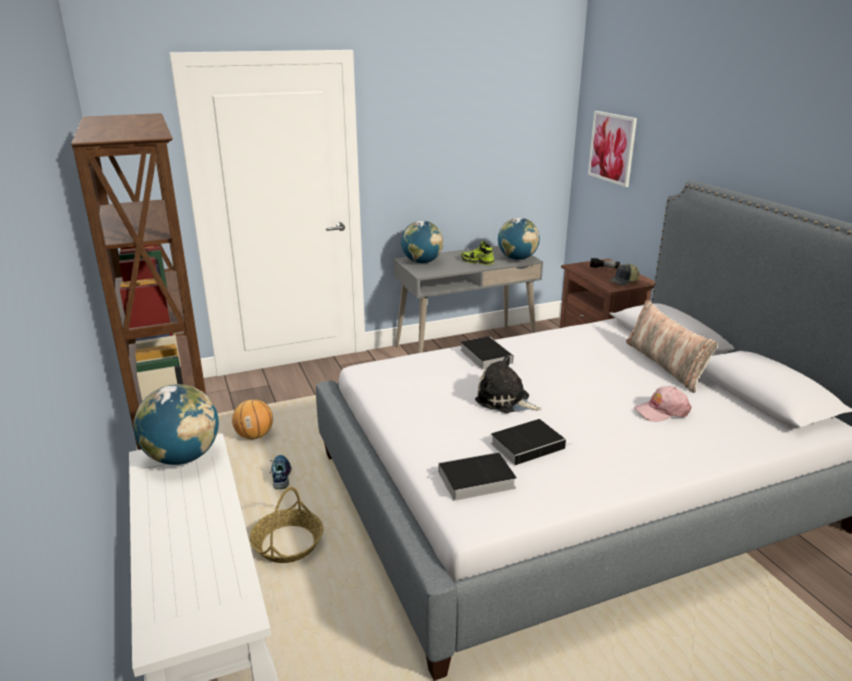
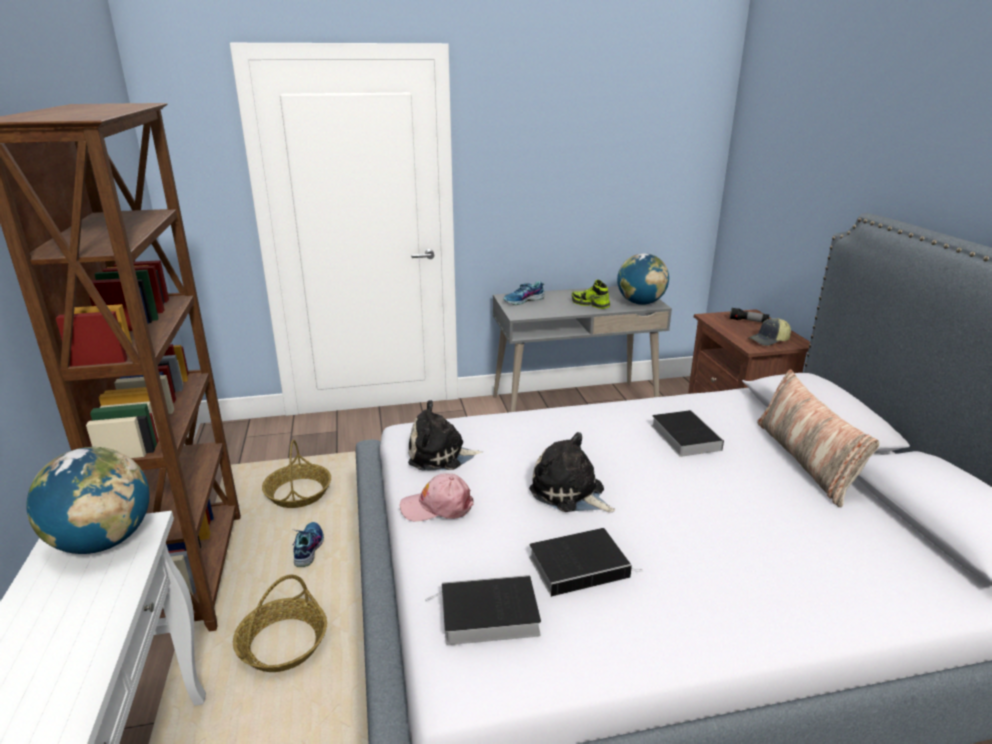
camera: 10 degrees right, 0 degrees up
basketball [232,399,273,439] -> basket [262,440,331,508]
globe [401,221,443,263] -> shoe [503,281,545,305]
book [460,336,513,369] -> book moved to [651,410,724,457]
picture [588,111,637,187] -> none
pink cap [634,386,692,422] -> pink cap moved to [400,474,473,522]
none -> plush toy [408,400,484,471]

